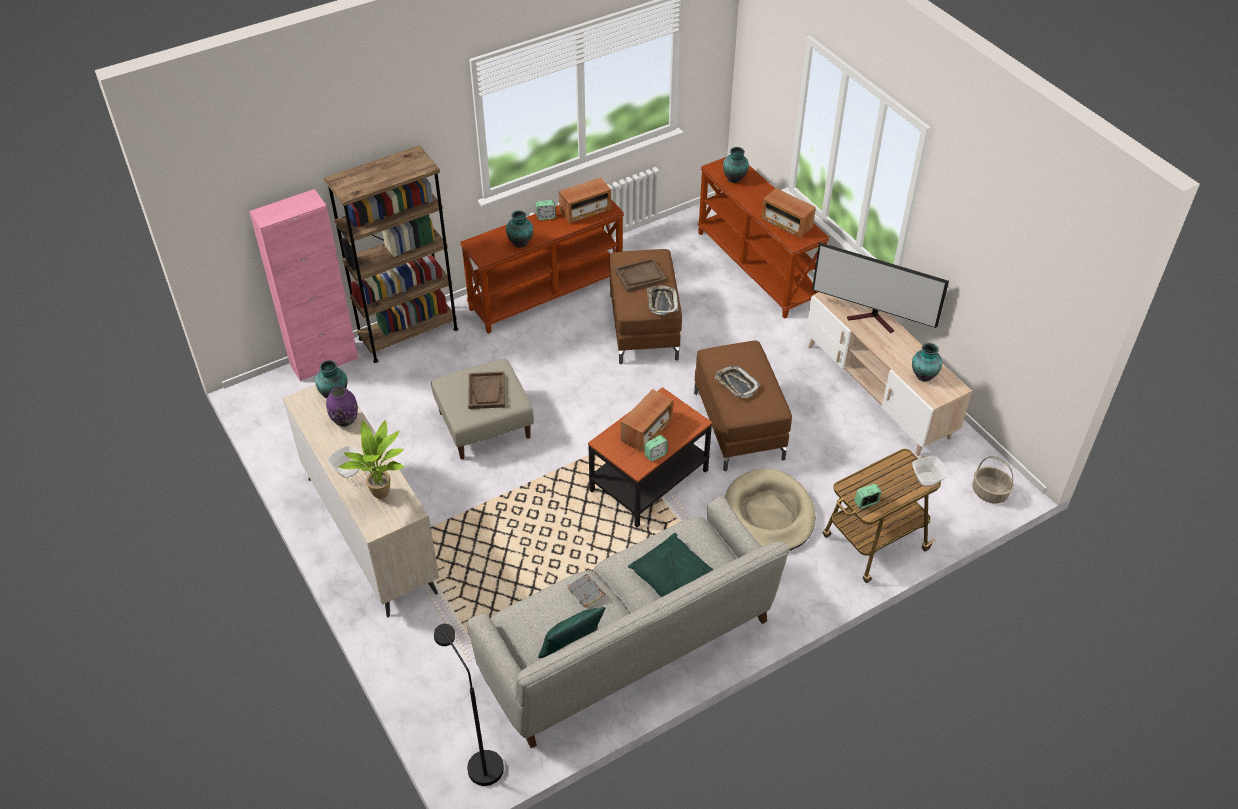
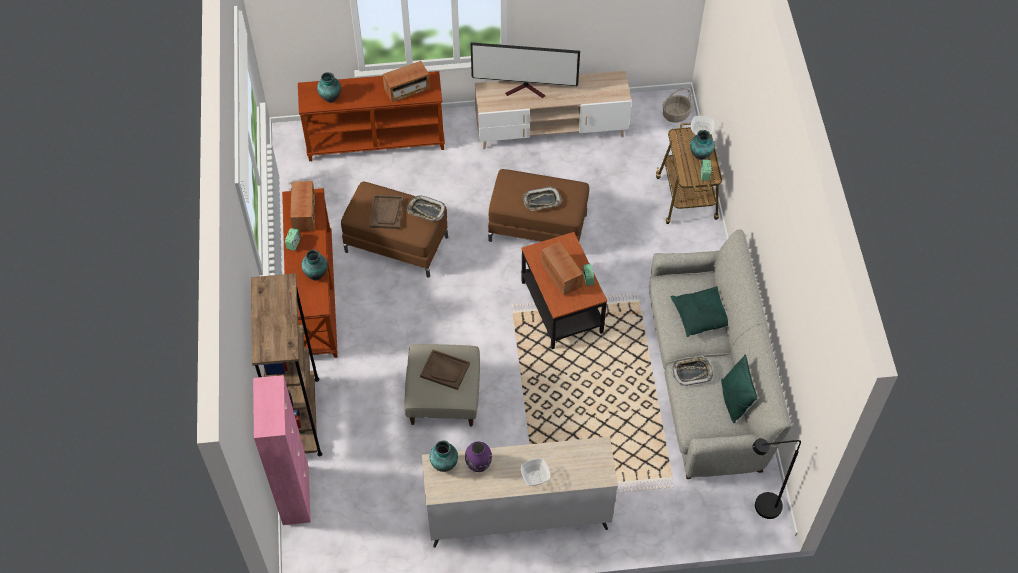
camera: 65 degrees left, 10 degrees up
potted plant [338,420,404,499] -> none
grey book [568,574,605,608] -> tray [671,356,713,386]
beige dog bed [725,468,816,551] -> none
television [812,242,949,333] -> television turned 45 degrees clockwise [471,42,580,98]
vase [912,343,942,382] -> vase moved to [690,130,714,160]

